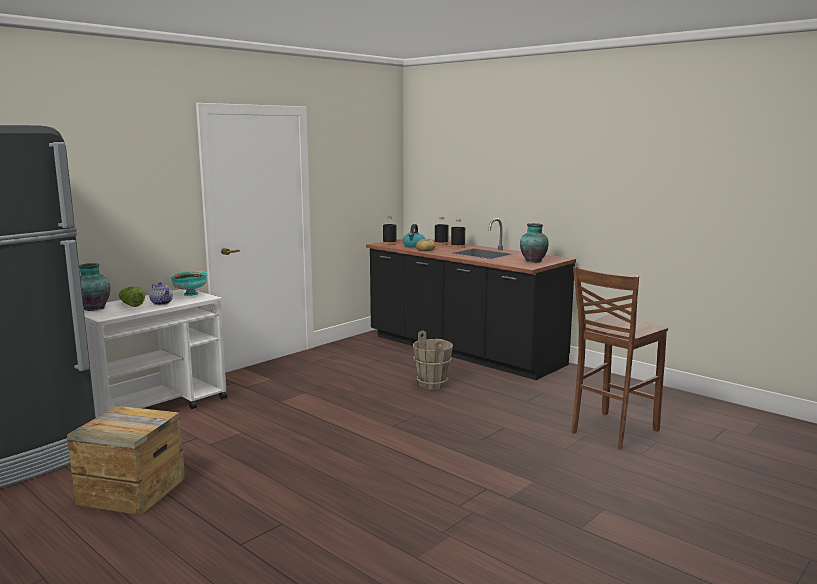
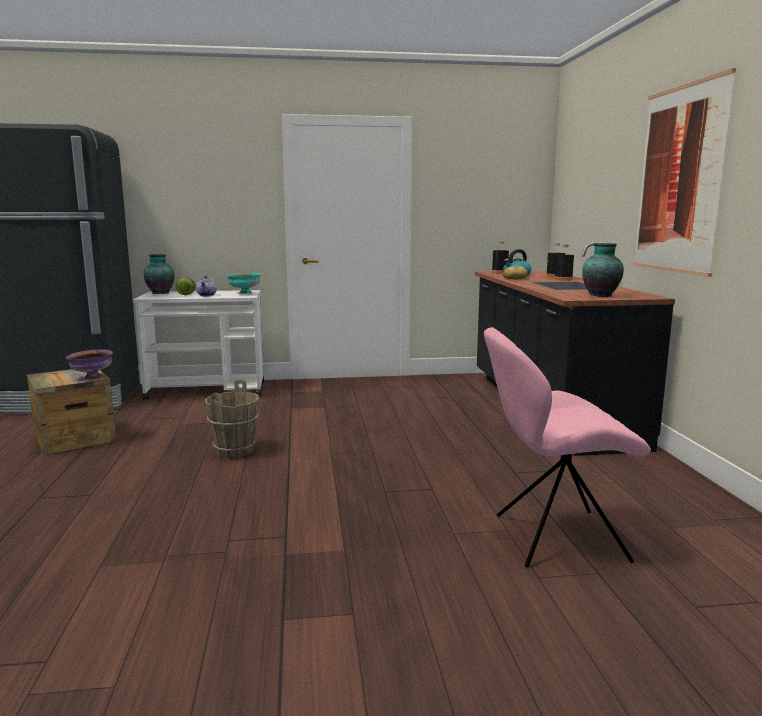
camera: 40 degrees right, 0 degrees up
brown bucket [413,331,453,390] -> brown bucket moved to [205,380,259,458]
brown stool [571,266,668,450] -> pink chair [484,327,651,568]
none -> purple bowl [66,349,113,379]
none -> picture [633,68,736,277]

